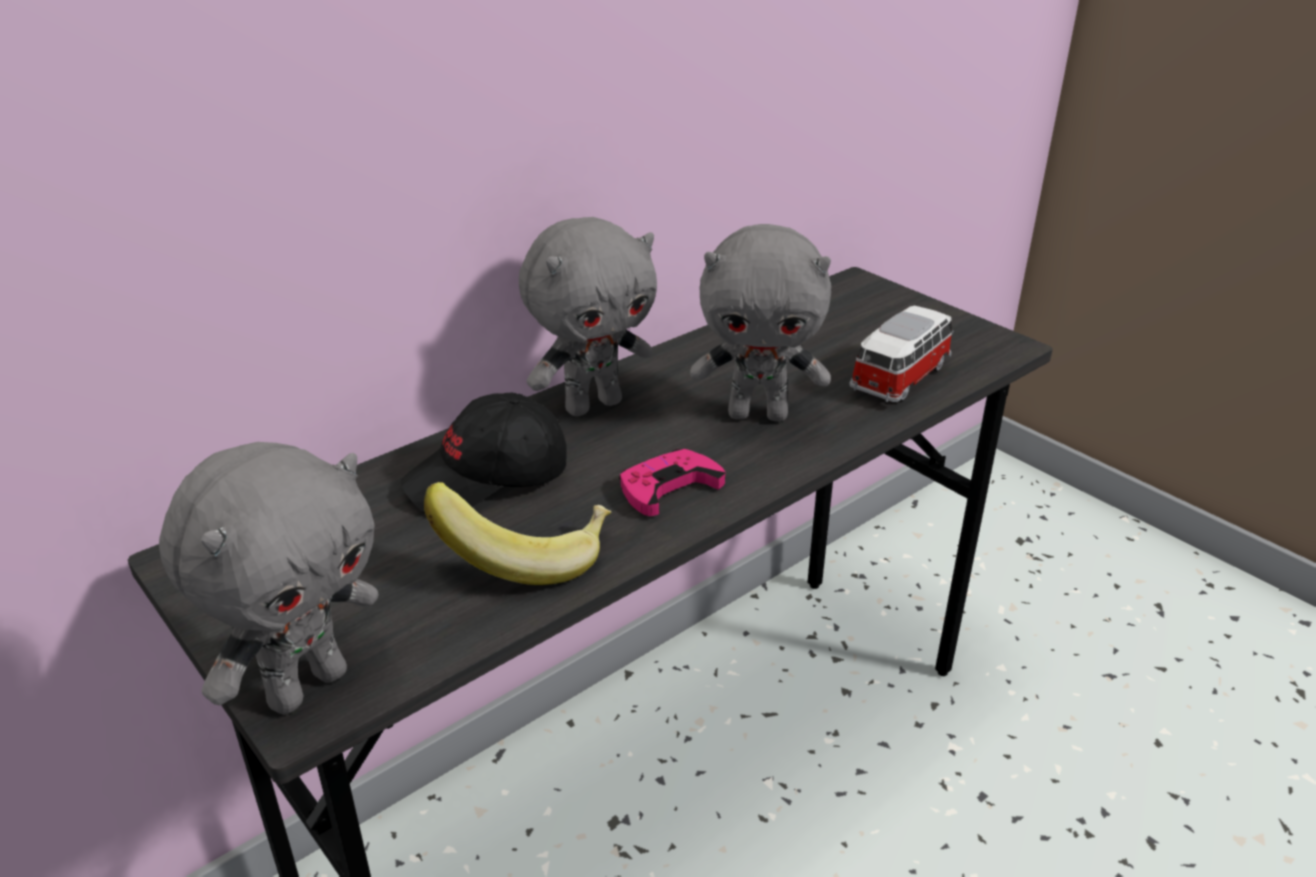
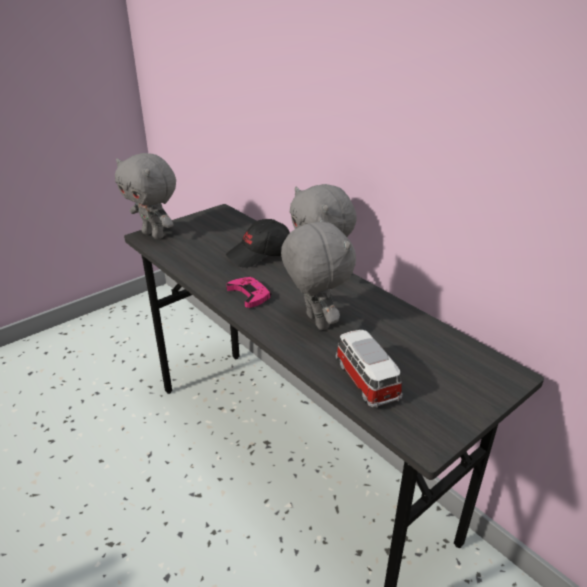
camera: 90 degrees right, 0 degrees up
black cap [401,392,566,512] -> black cap turned 90 degrees counterclockwise [226,219,290,268]
banana [424,482,611,585] -> none
grey plush toy [690,224,831,422] -> grey plush toy turned 150 degrees clockwise [281,216,356,330]
toy car [849,306,954,402] -> toy car turned 150 degrees counterclockwise [336,330,402,408]

